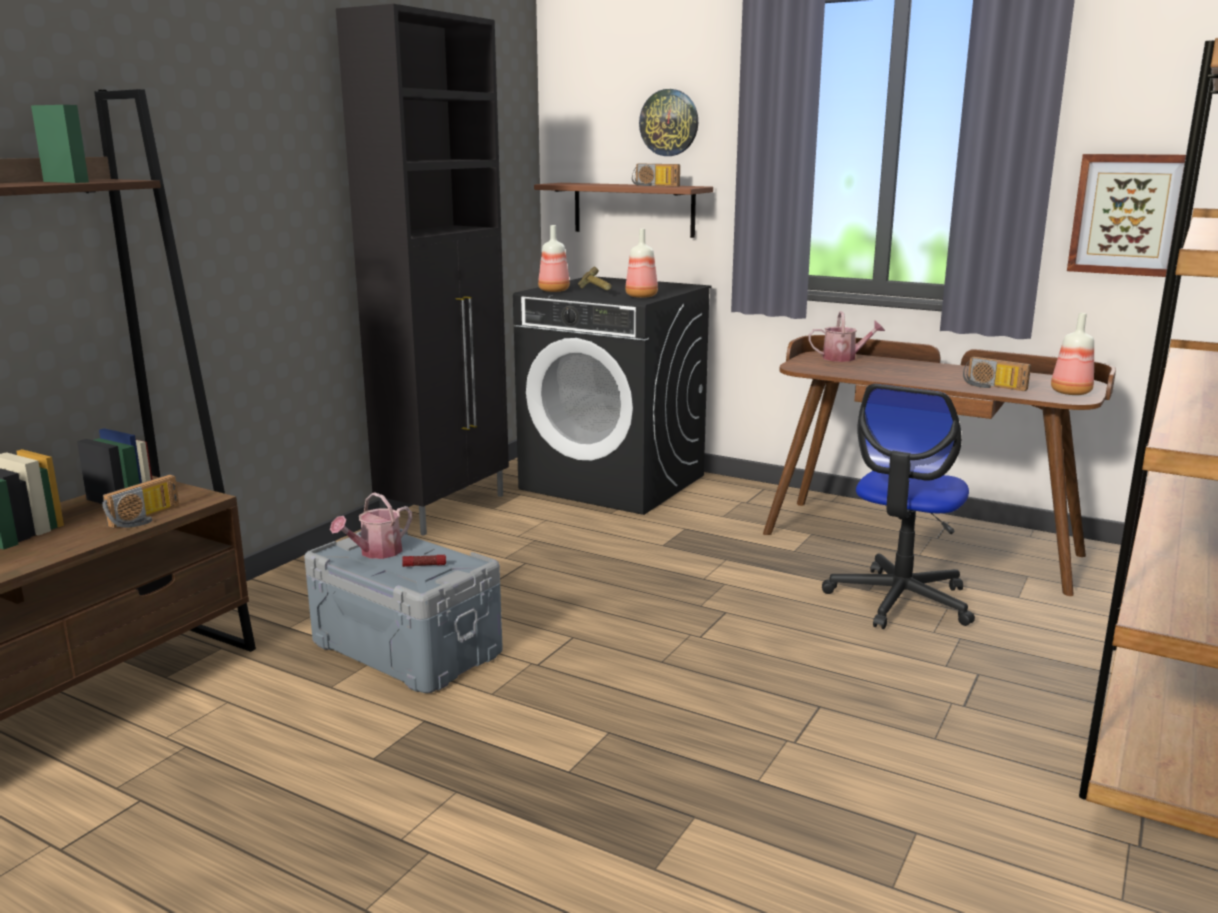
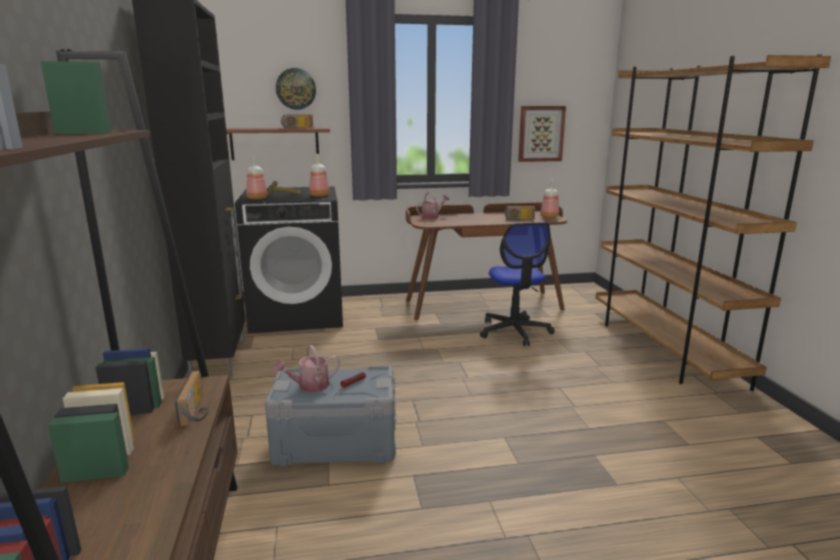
camera: 40 degrees left, 0 degrees up
watering can [330,492,412,559] -> watering can turned 60 degrees clockwise [274,345,340,392]

